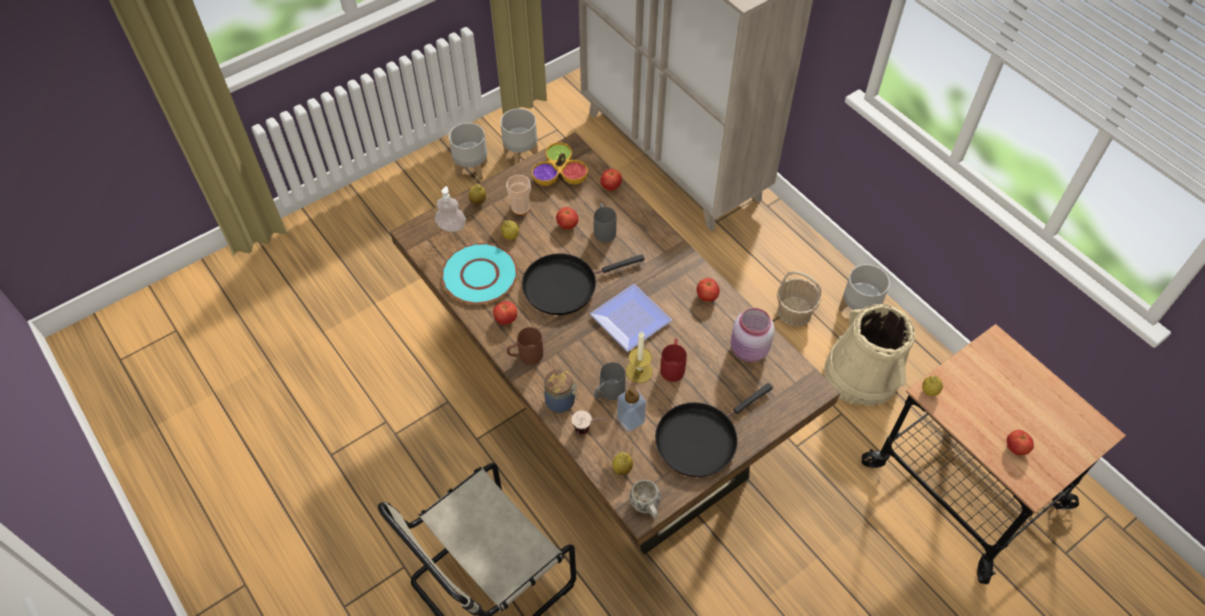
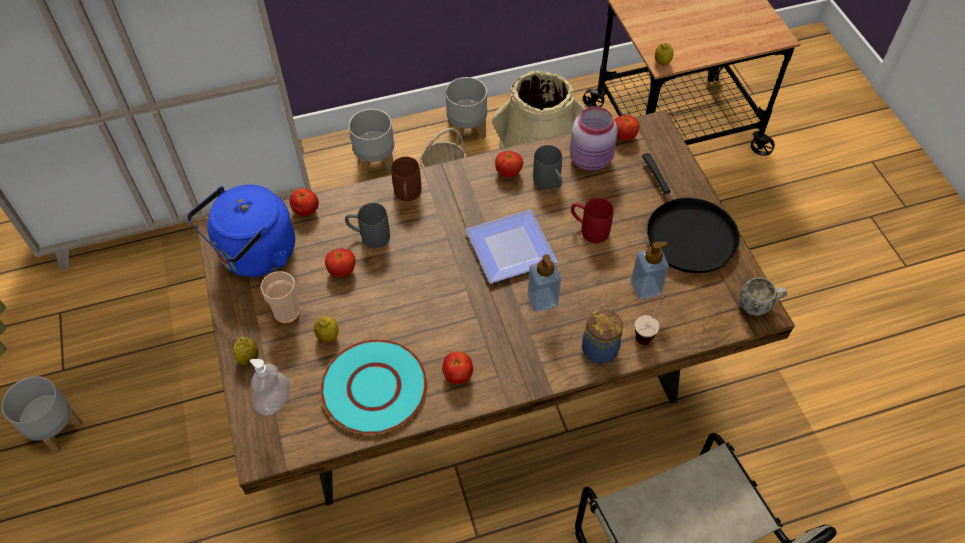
camera: 70 degrees left, 0 degrees up
grey planter [500,108,538,164] -> grey planter moved to [349,109,394,177]
brown mug [507,327,543,365] -> brown mug moved to [391,157,421,202]
black frying pan [522,253,645,315] -> none
bowl [532,142,588,186] -> blue kettle [187,185,295,277]
grey mug [594,362,625,400] -> grey mug moved to [533,145,562,190]
lemon [613,452,633,475] -> none
candle [626,331,653,383] -> none
tomato [1007,430,1034,455] -> tomato moved to [615,115,639,141]
none -> soap dispenser [528,254,561,312]

